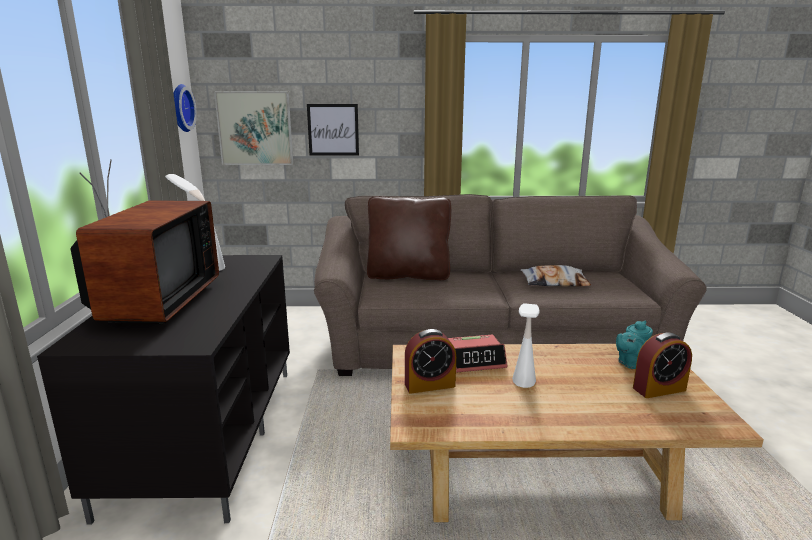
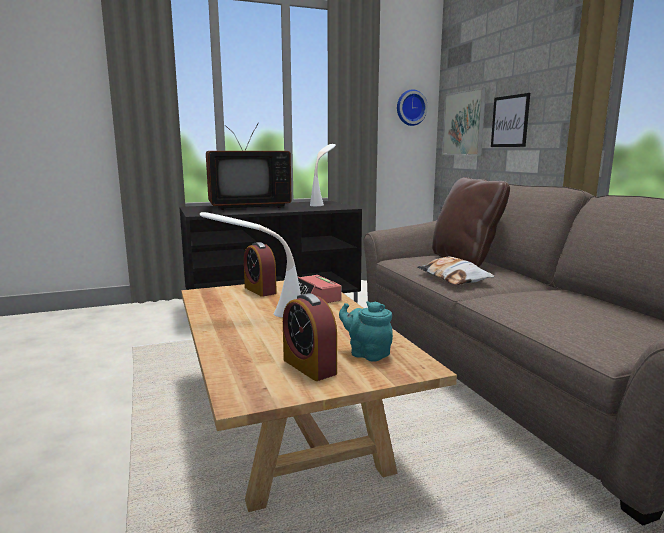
camera: 70 degrees right, 5 degrees down
pillow [520,265,591,287] -> pillow moved to [417,257,495,285]

